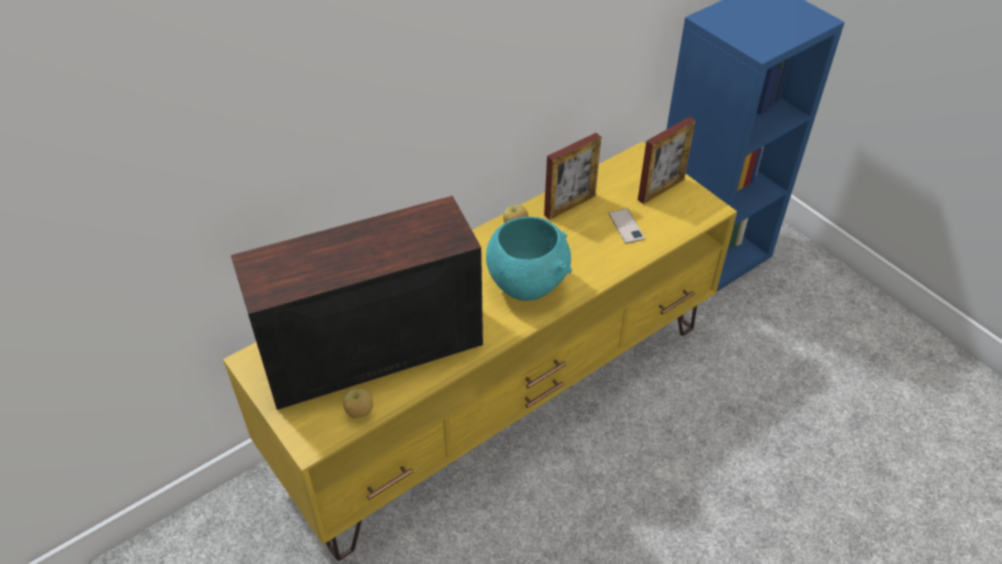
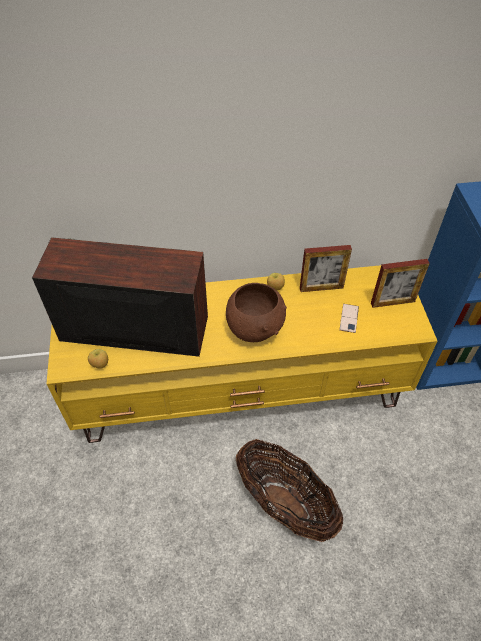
camera: 30 degrees right, 5 degrees up
turquoise bowl [486,217,572,301] -> brown bowl [226,283,287,342]
none -> basket [236,439,343,542]

